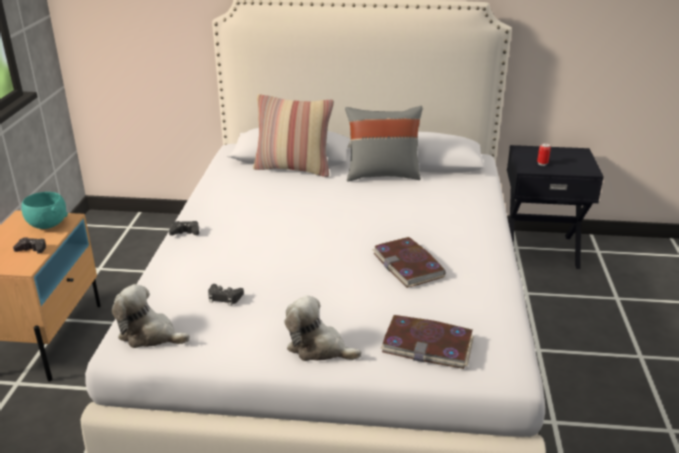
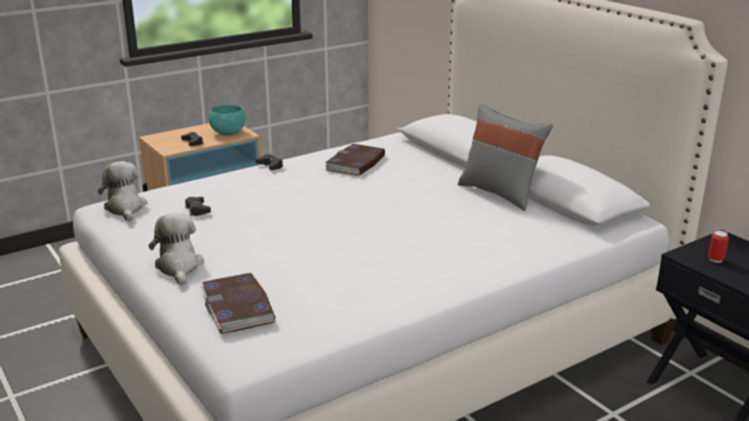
camera: 50 degrees right, 5 degrees down
pillow [253,94,334,177] -> none
book [372,237,445,288] -> book moved to [325,144,385,176]

